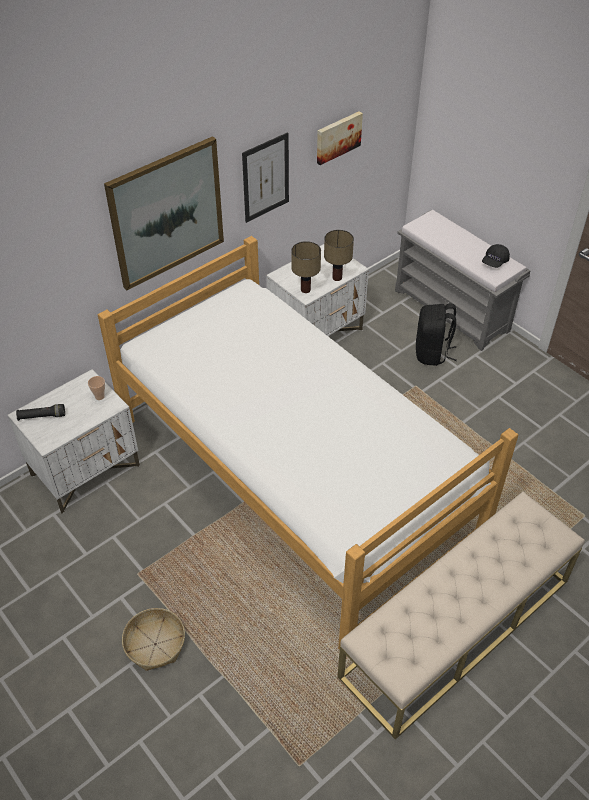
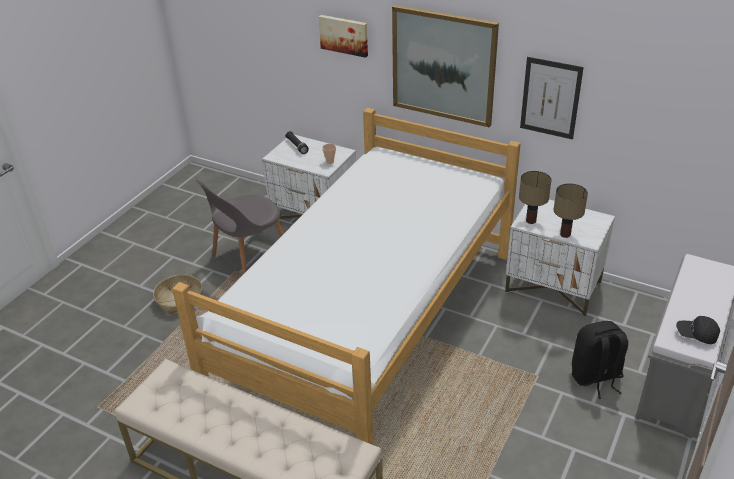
camera: 70 degrees right, 10 degrees down
picture [317,111,363,165] -> picture moved to [318,15,368,58]
none -> grey chair [196,180,284,274]

